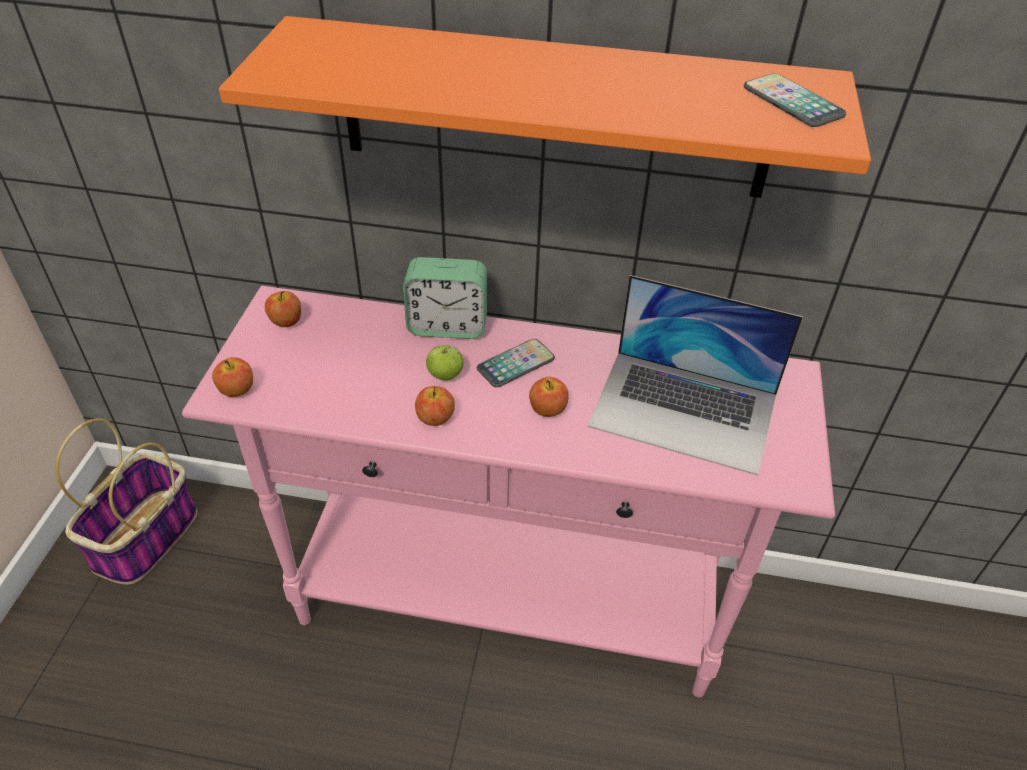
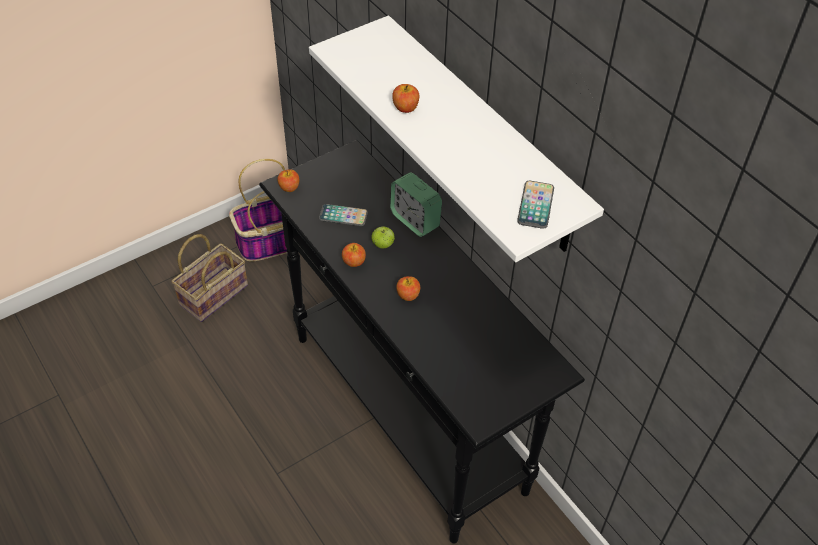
camera: 45 degrees right, 5 degrees up
pink console table [182,286,835,698] -> black console table [259,140,585,543]
orange shelf [219,16,871,198] -> white shelf [309,15,604,262]
apple [265,291,301,327] -> apple moved to [392,84,419,113]
phone [477,339,555,387] -> phone moved to [319,204,368,226]
laptop [588,275,803,475] -> none
none -> basket [172,234,248,322]

